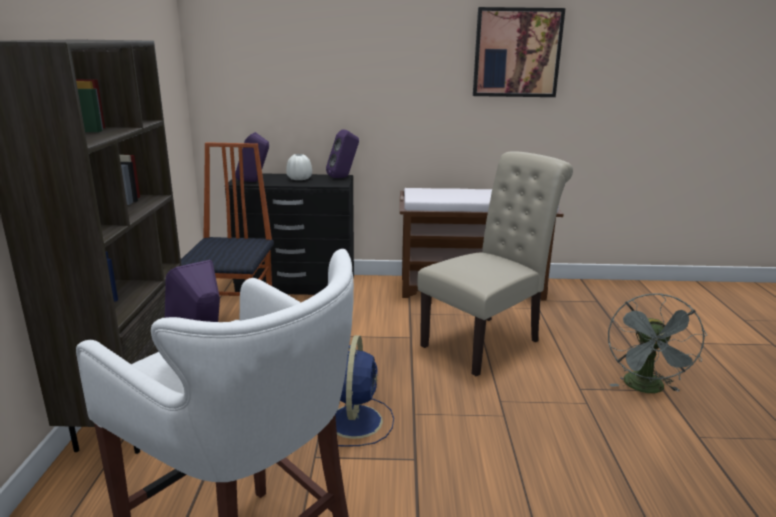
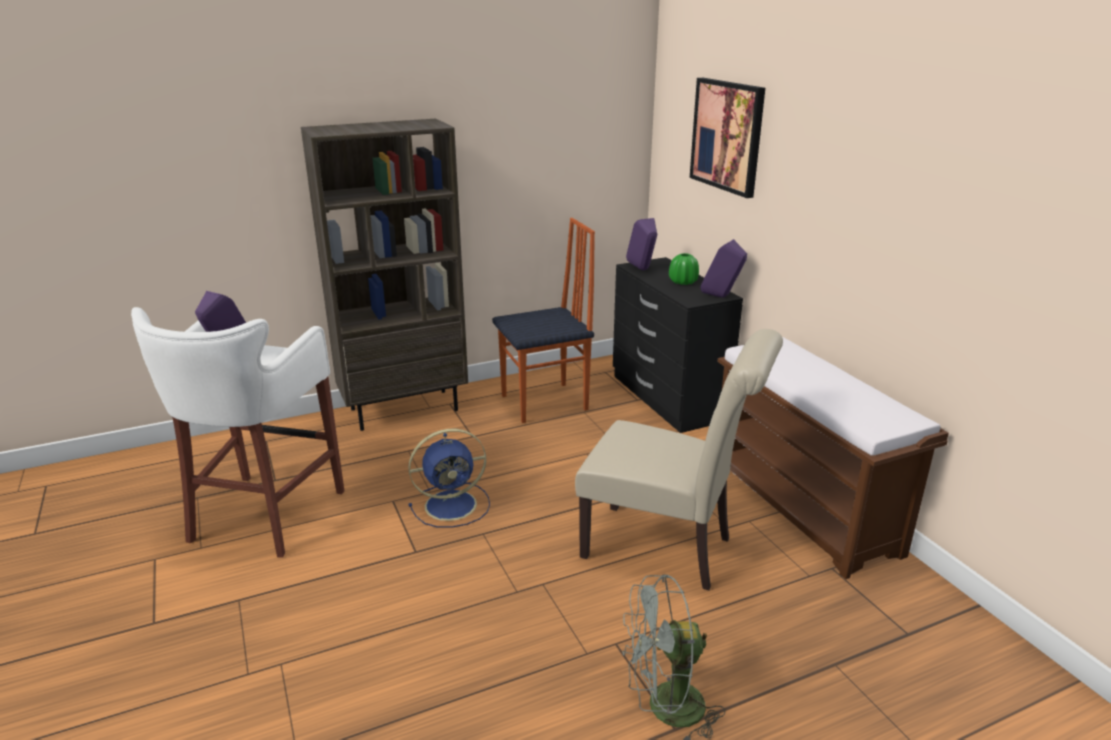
camera: 65 degrees right, 5 degrees up
white vase [286,154,312,180] -> green vase [669,253,699,285]
picture [473,7,565,97] -> picture moved to [690,78,765,198]

